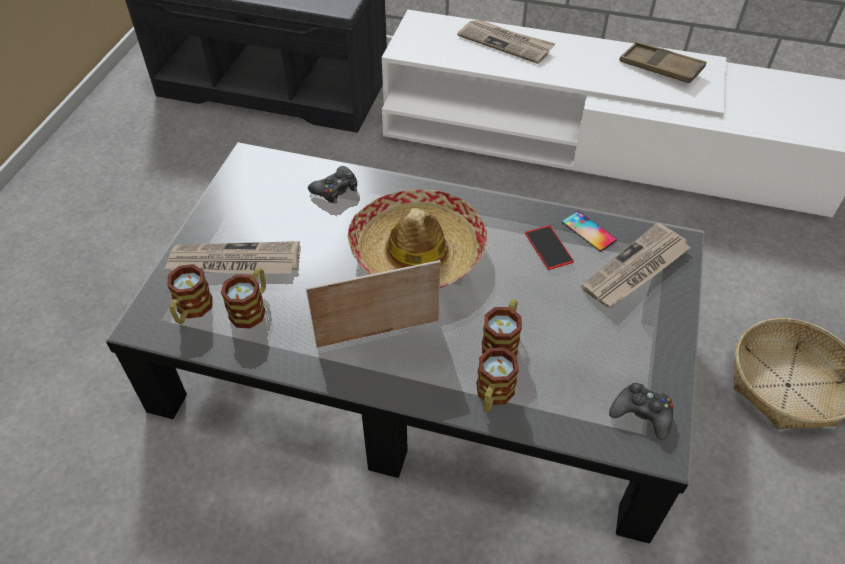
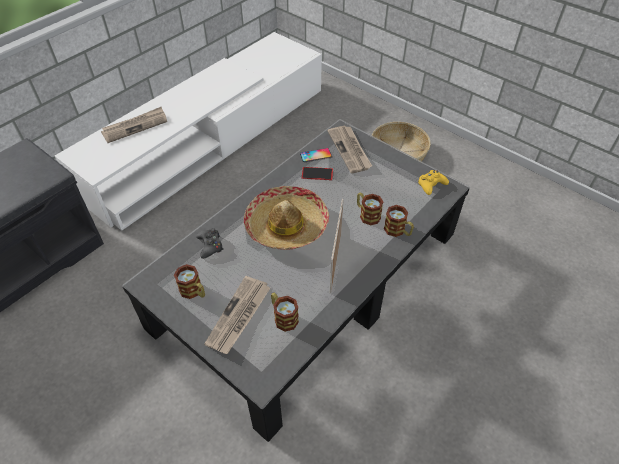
camera: 65 degrees left, 0 degrees up
mug [167,264,212,324] -> mug moved to [174,264,205,299]
black game controller [609,383,673,440] -> yellow game controller [418,170,449,195]
brown tray [619,42,706,83] -> none

